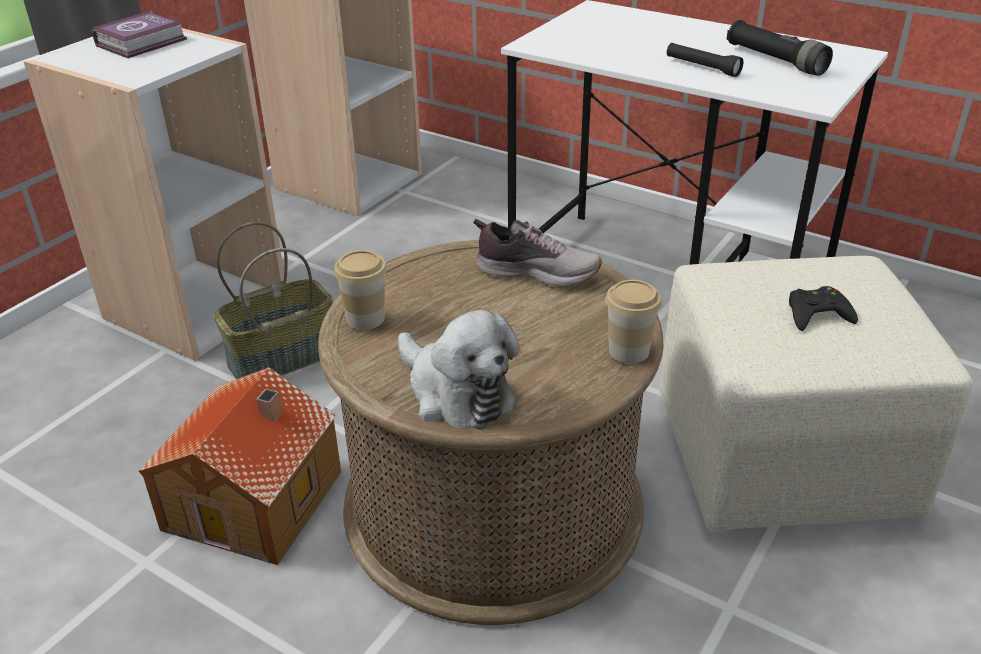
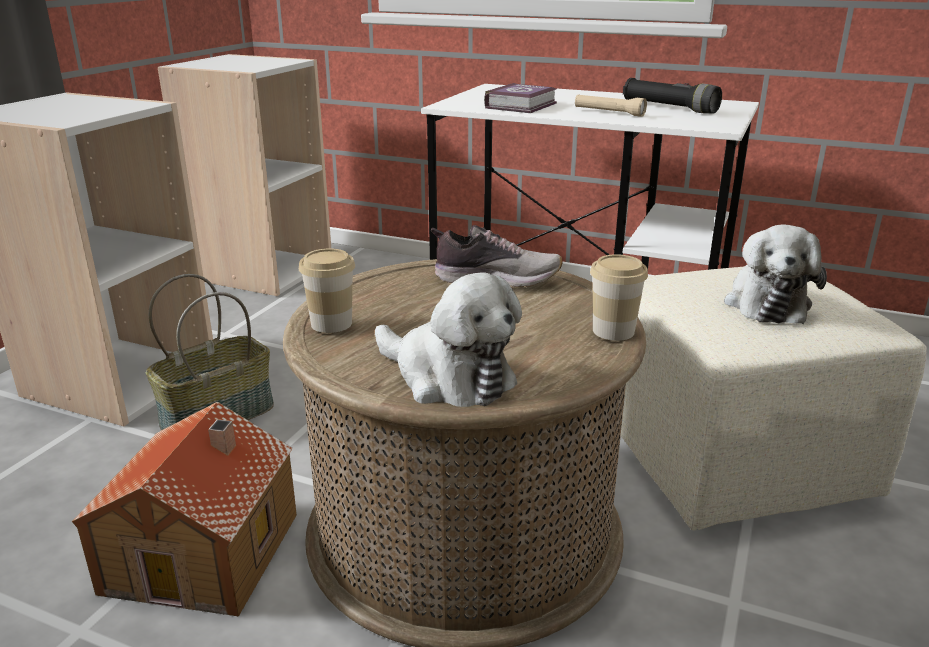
camera: 10 degrees left, 10 degrees down
book [91,11,187,58] -> book moved to [484,83,557,113]
black flashlight [667,43,743,77] -> beige flashlight [575,94,647,117]
black game controller [789,286,858,331] -> plush toy [724,224,827,324]

